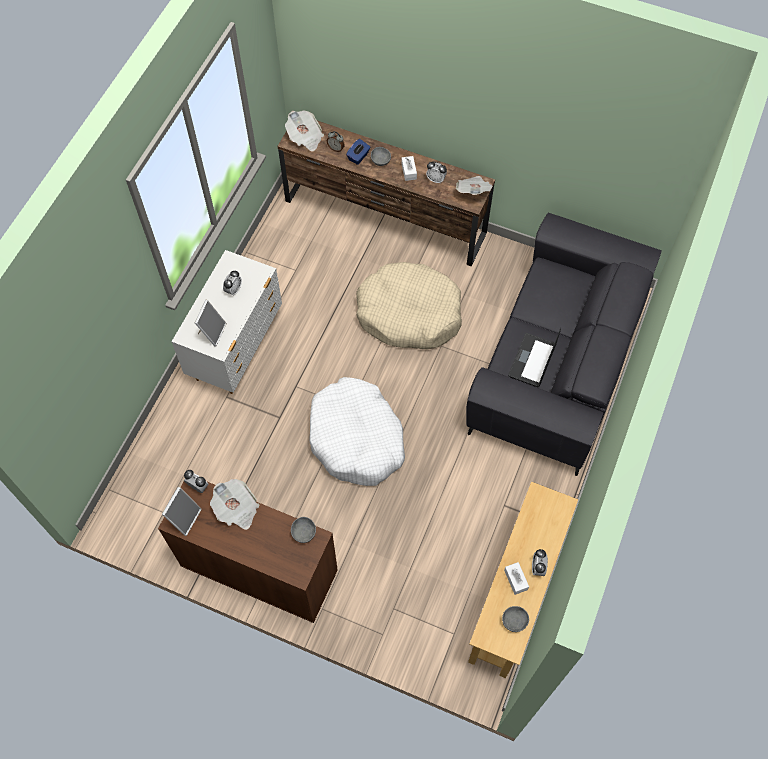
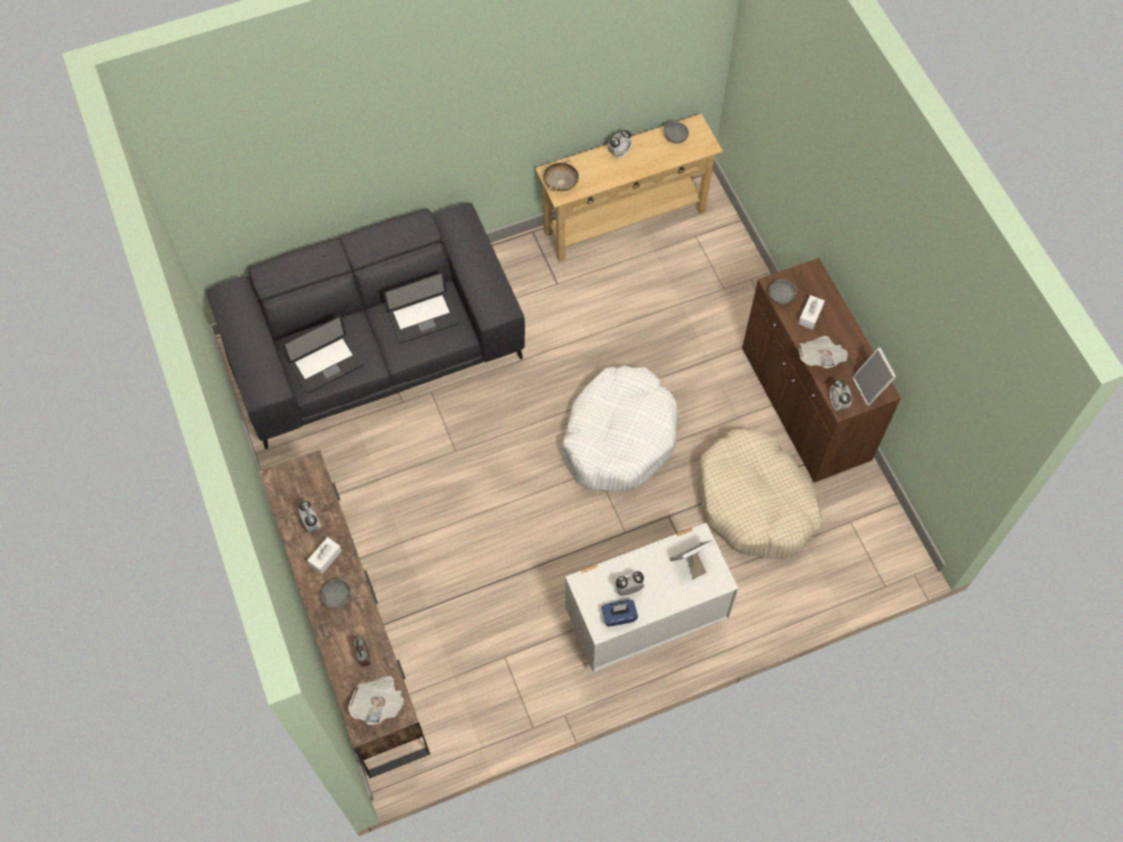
camera: 135 degrees left, 0 degrees up
picture frame [162,487,202,536] -> picture frame turned 90 degrees counterclockwise [852,347,896,406]
blue tissue box [346,139,370,165] -> blue tissue box moved to [602,600,638,627]
beige dog bed [356,262,462,349] -> beige dog bed moved to [698,429,822,559]
newspaper [456,176,493,195] -> none
white tissue box [504,562,529,595] -> white tissue box moved to [798,295,825,330]
none -> laptop [283,316,364,393]
none -> beige bowl [543,160,579,191]

